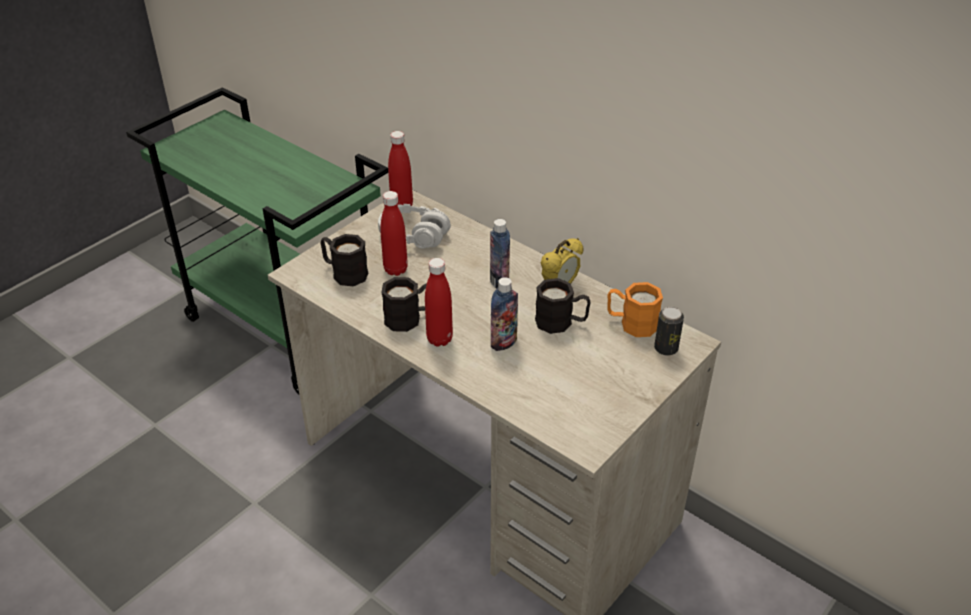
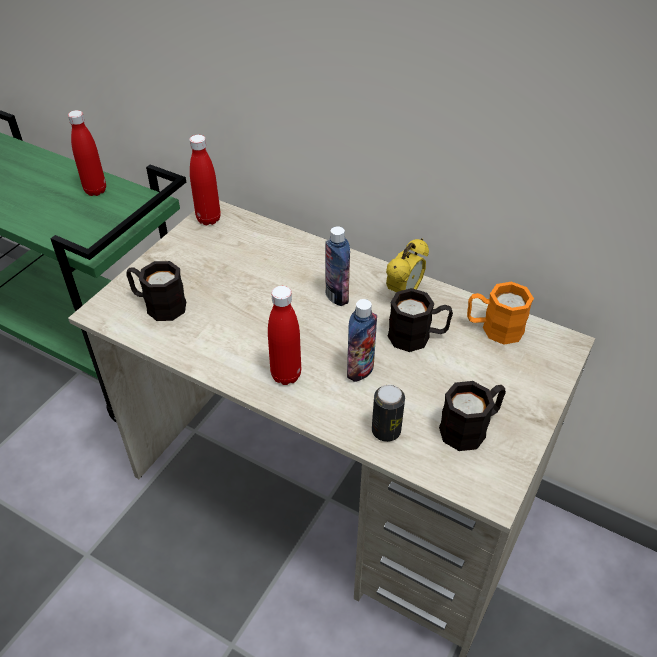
camera: 10 degrees left, 5 degrees up
grey headphones [378,204,451,249] -> none
red bottle [380,191,408,276] -> red bottle moved to [68,110,106,196]
black mug [381,277,427,332] -> black mug moved to [439,381,506,451]
can [654,307,684,356] -> can moved to [372,385,405,442]

